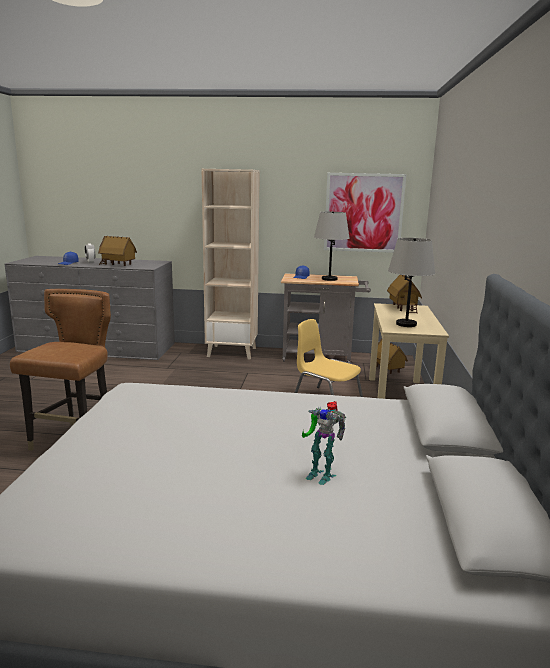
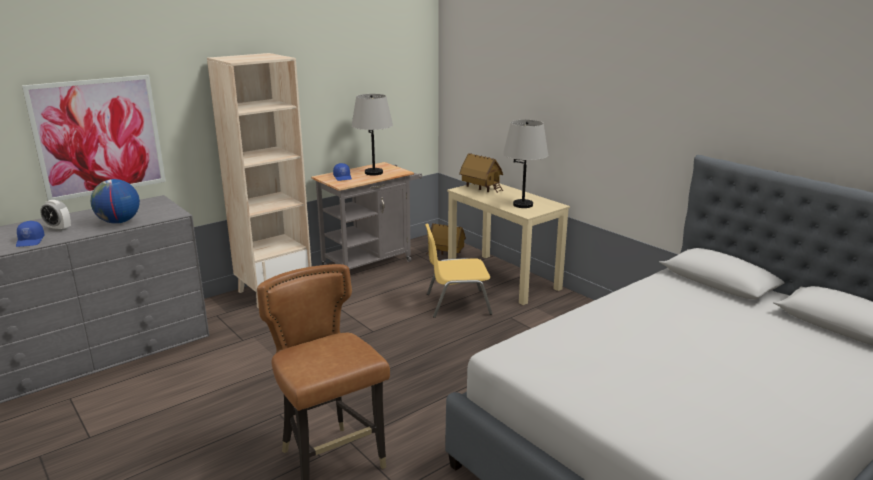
camera: 45 degrees left, 5 degrees up
toy house [98,236,137,266] -> globe [90,179,140,224]
toy robot [302,401,346,485] -> none
picture [324,173,406,253] -> picture moved to [22,75,166,201]

